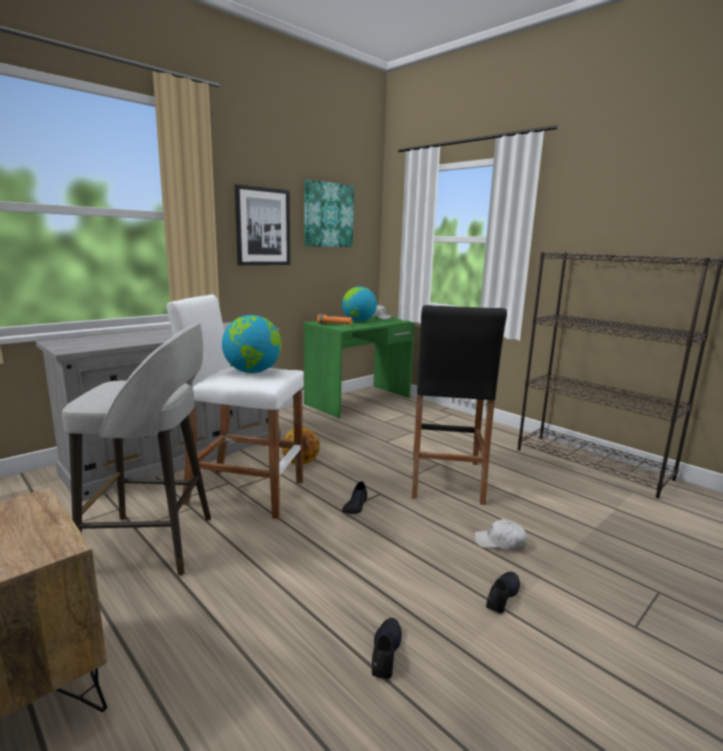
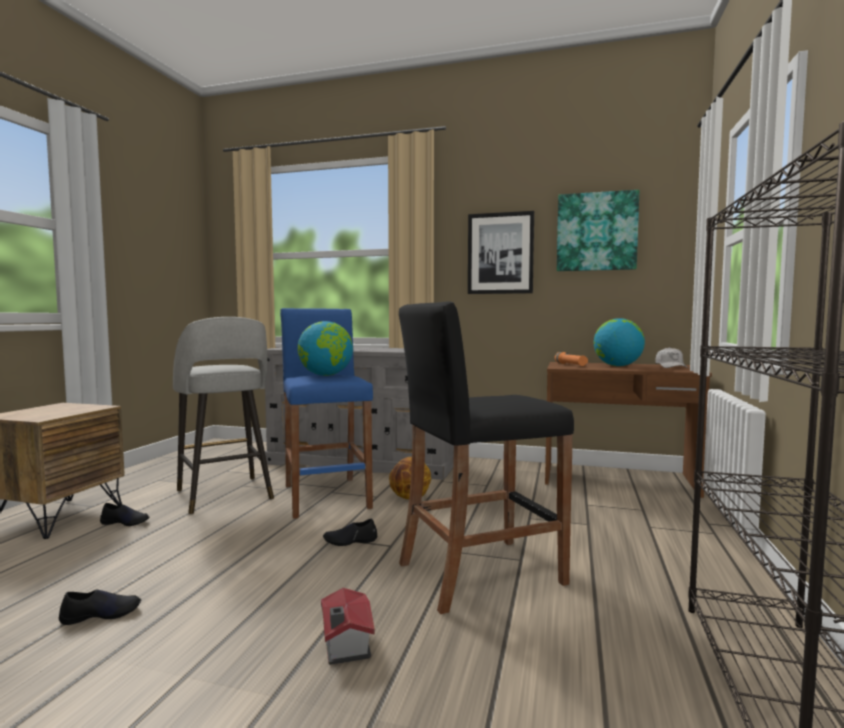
camera: 60 degrees right, 10 degrees down
white stool [167,295,304,519] -> blue stool [280,308,373,519]
green desk [303,316,417,418] -> brown desk [545,362,712,498]
white cap [474,519,527,551] -> toy house [321,588,375,665]
black shoe [486,572,520,614] -> black shoe moved to [100,503,149,526]

